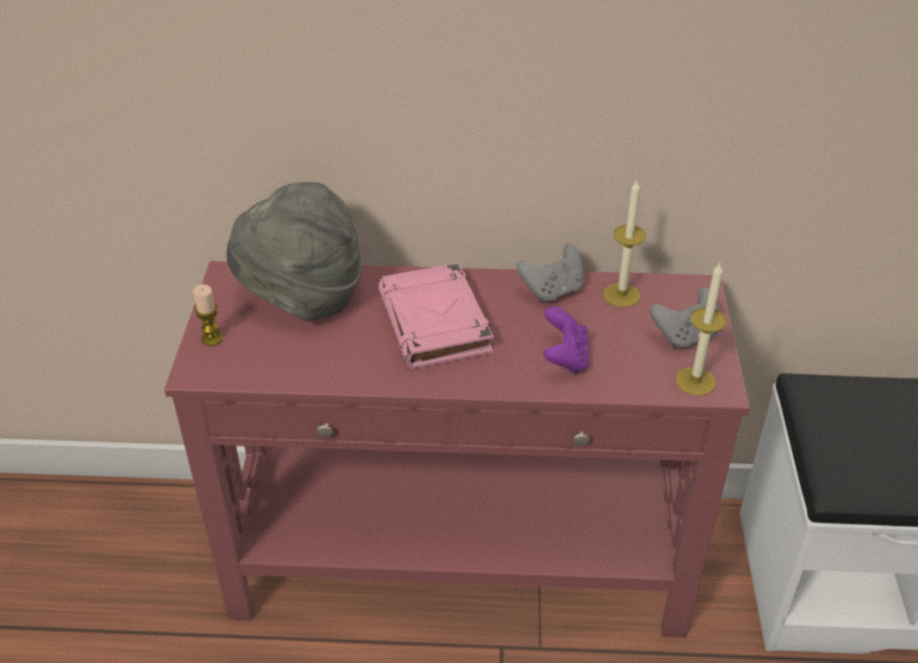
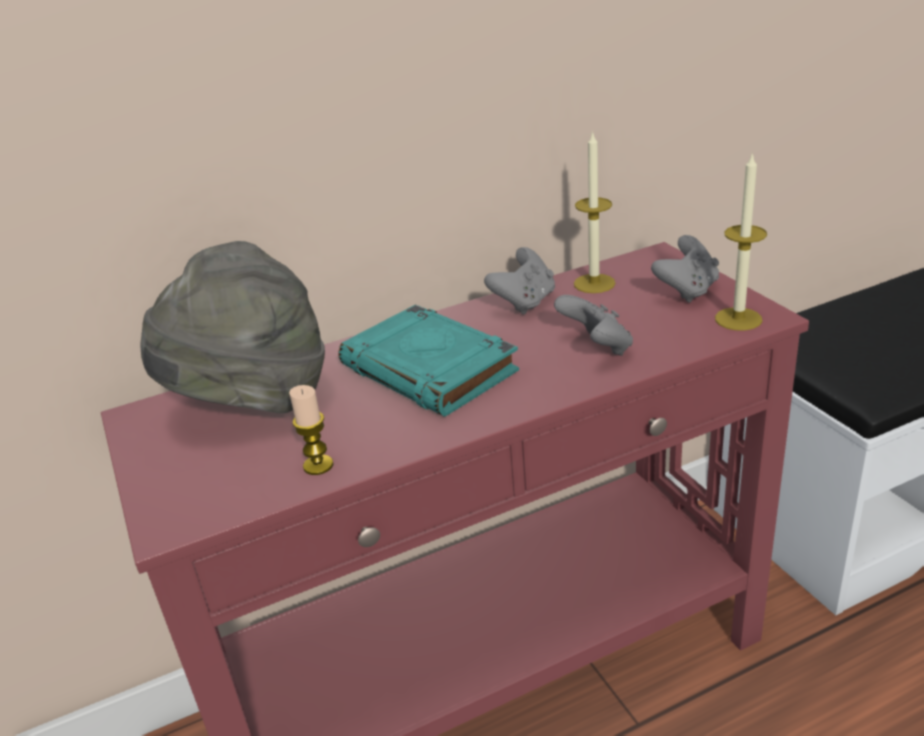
camera: 25 degrees left, 10 degrees down
candle [193,284,223,346] -> candle moved to [289,385,333,475]
pink book [378,263,494,369] -> turquoise book [338,304,519,417]
purple game controller [543,306,589,374] -> grey game controller [554,295,633,356]

